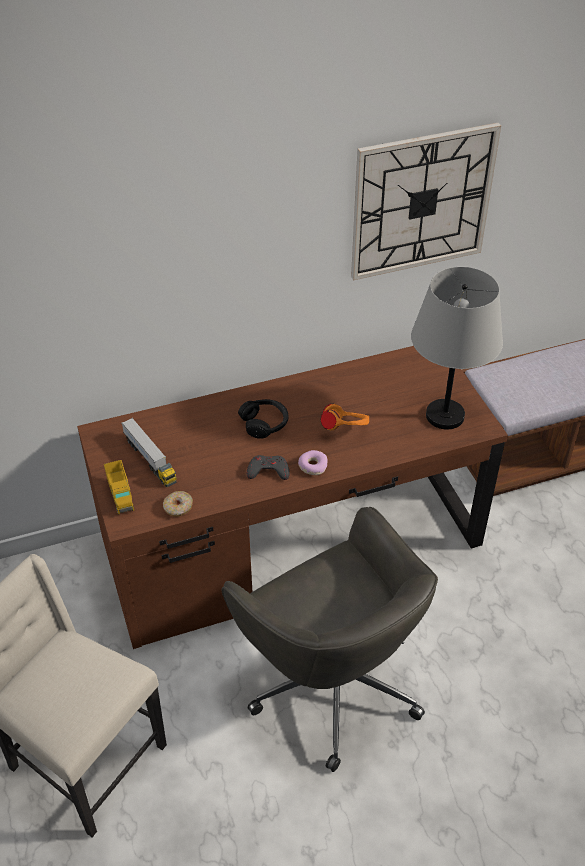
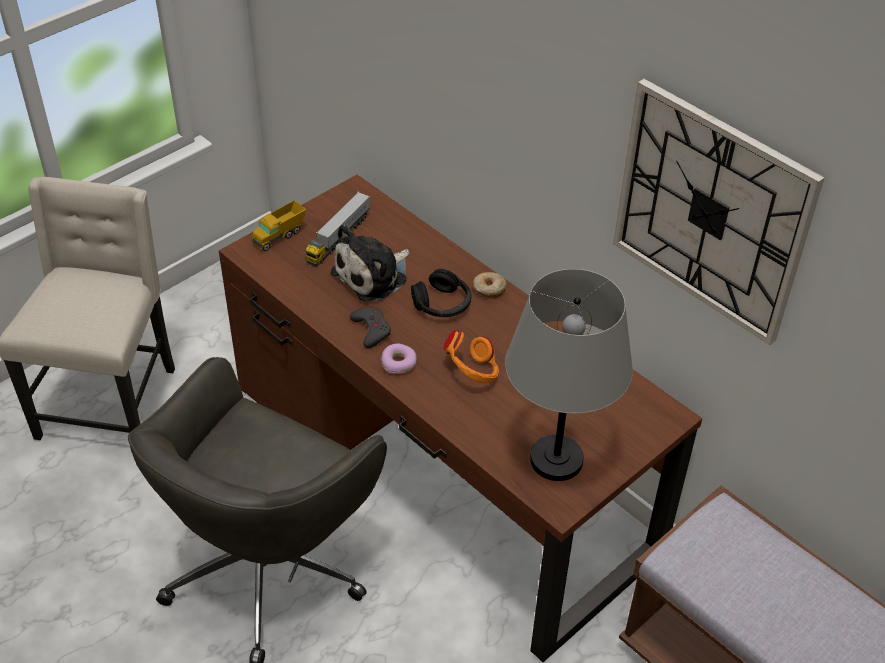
camera: 65 degrees right, 0 degrees up
donut [163,491,193,517] -> donut moved to [473,272,507,299]
none -> plush toy [331,224,410,302]

